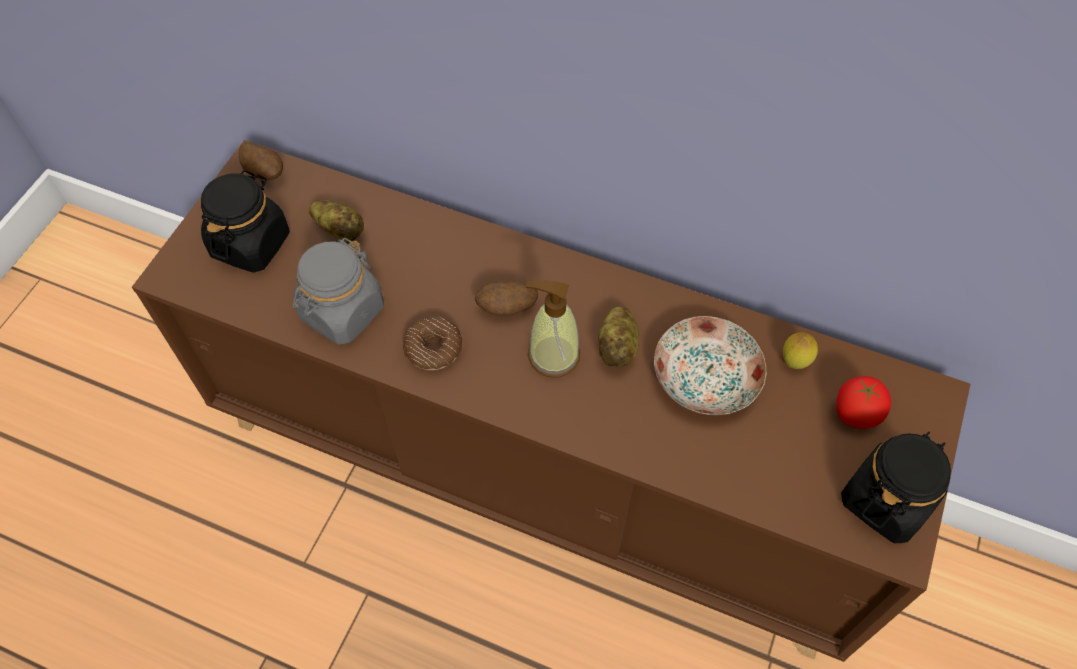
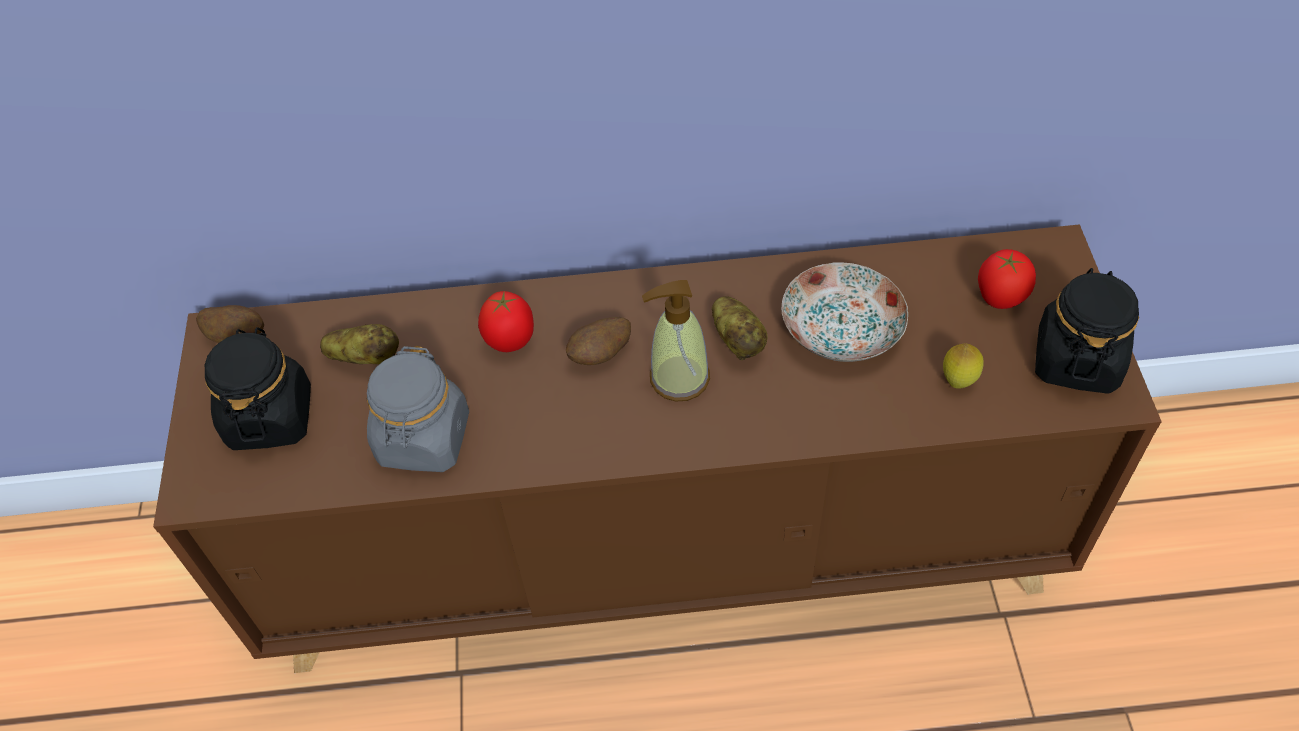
camera: 25 degrees left, 5 degrees down
donut [403,317,462,370] -> none
lemon [783,333,818,369] -> lemon moved to [943,344,984,389]
none -> tomato [478,290,534,352]

